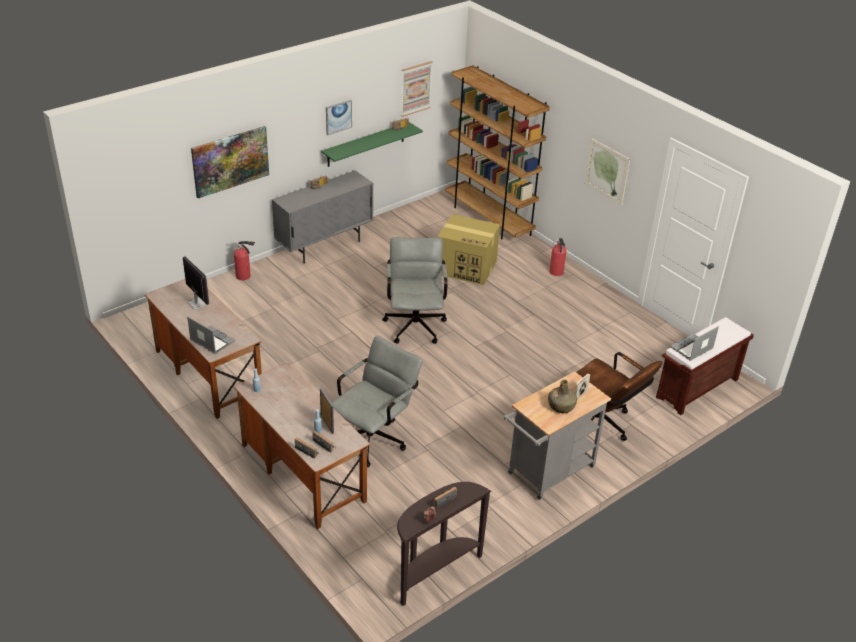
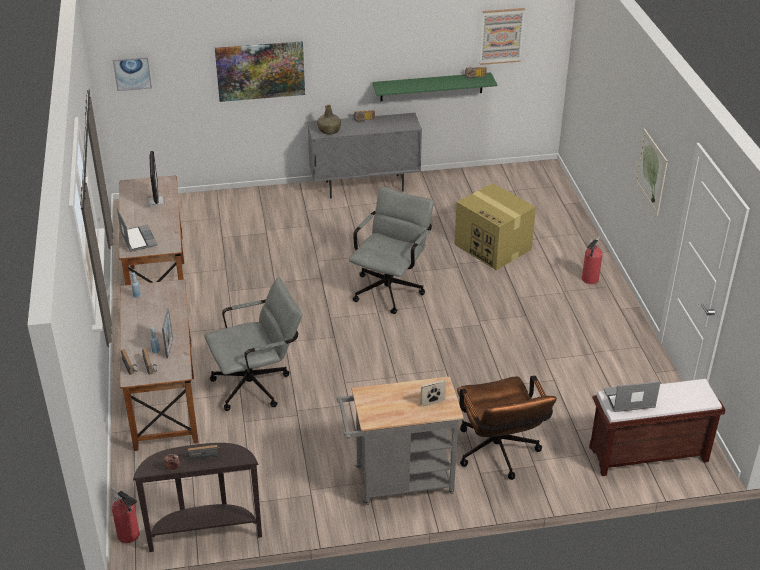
camera: 30 degrees right, 0 degrees up
fire extinguisher [232,241,255,280] -> fire extinguisher moved to [111,487,140,543]
picture [326,100,352,135] -> picture moved to [113,57,152,91]
brown bookcase [445,65,550,240] -> none
green bottle [548,380,577,413] -> green bottle moved to [317,105,341,134]

